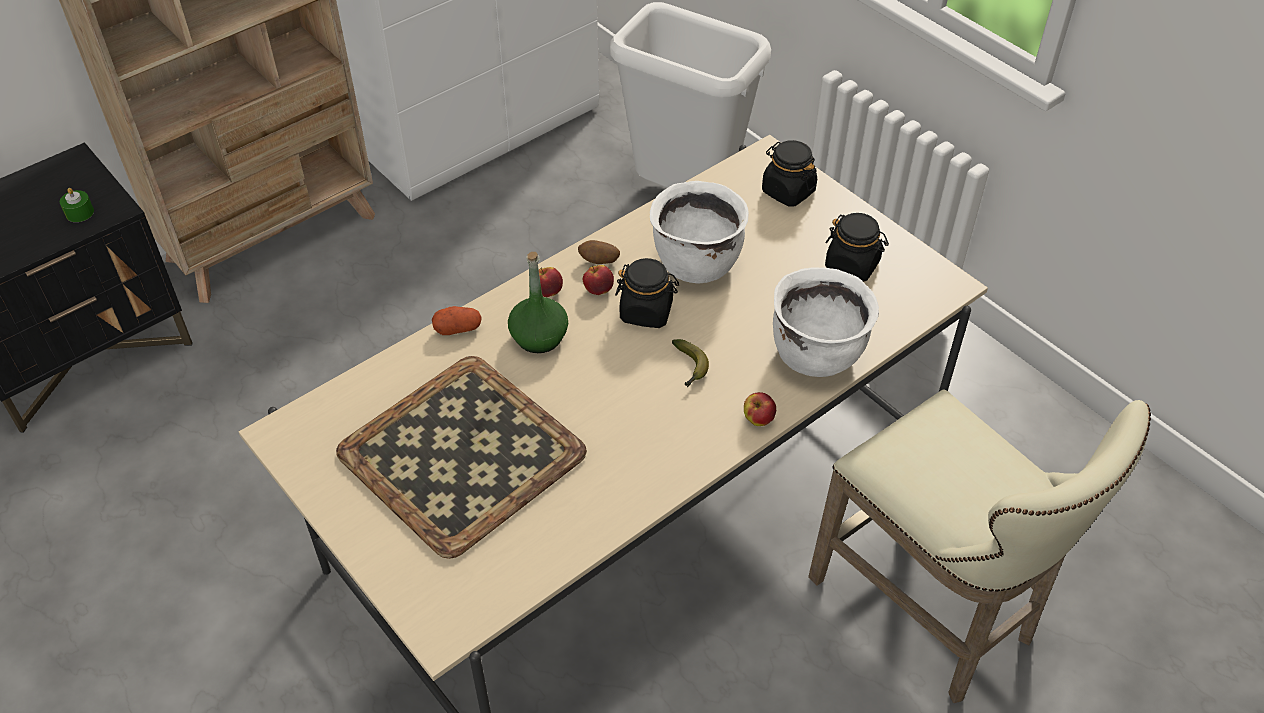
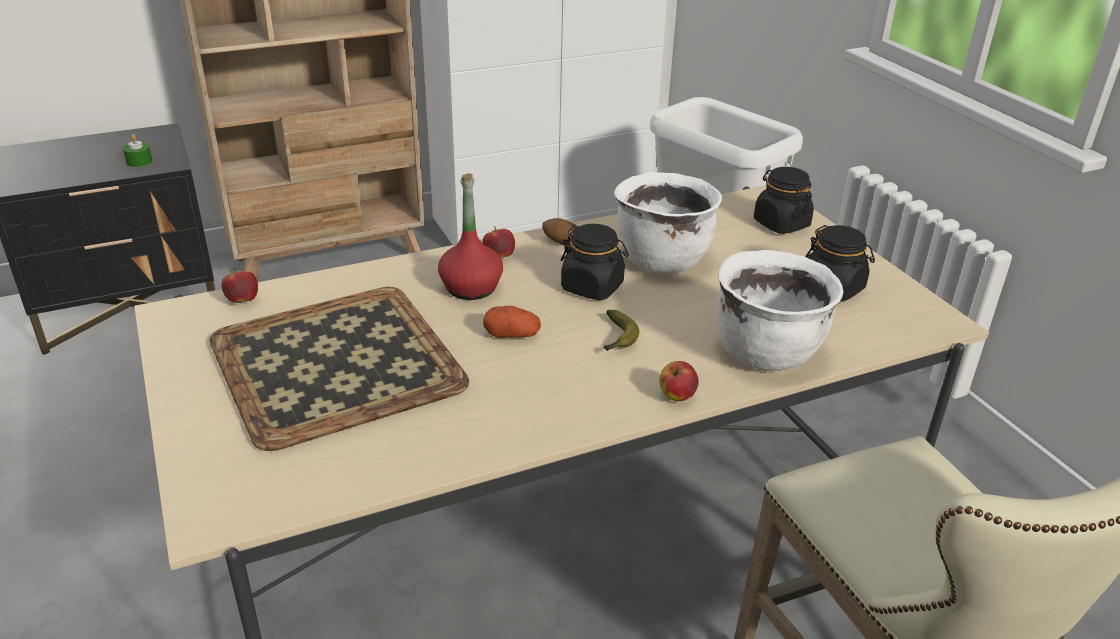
camera: 15 degrees right, 15 degrees down
potato [432,306,482,335] -> potato moved to [483,306,541,338]
green bottle [508,252,568,353] -> red bottle [438,173,503,300]
apple [583,265,614,295] -> apple moved to [221,268,258,303]

